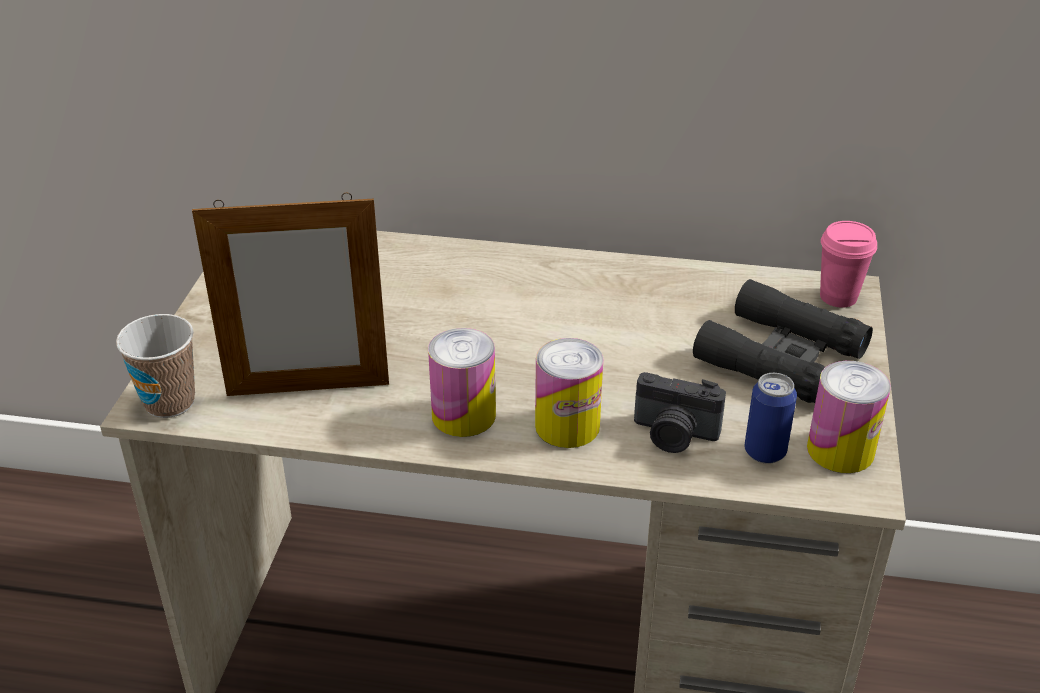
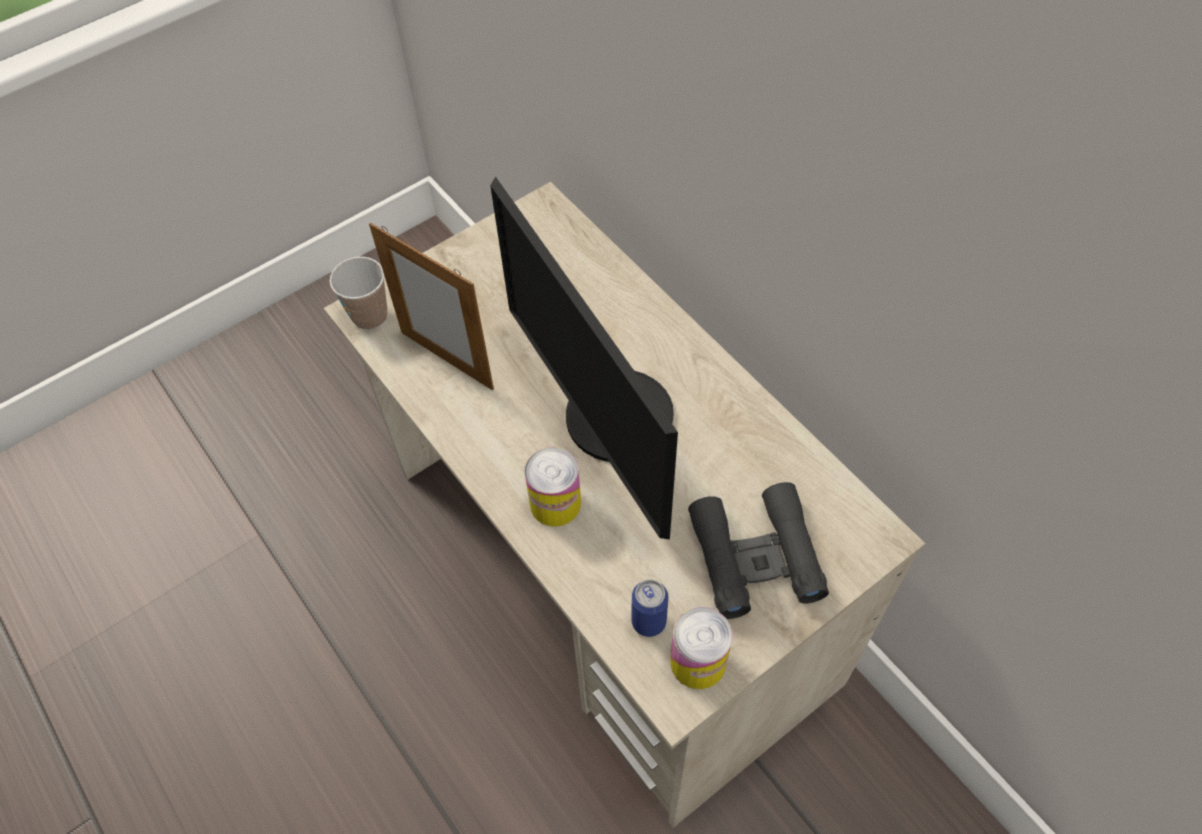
camera: 45 degrees right, 20 degrees up
can [428,328,496,437] -> none
camera [634,372,726,453] -> none
pink cup [820,221,877,307] -> none
none -> monitor [490,177,678,540]

